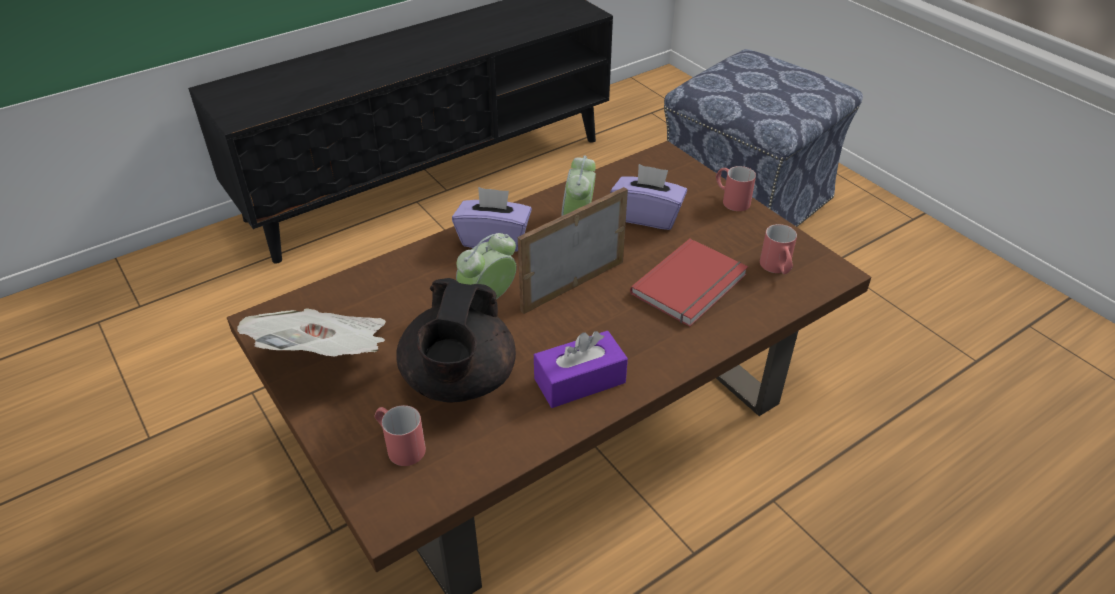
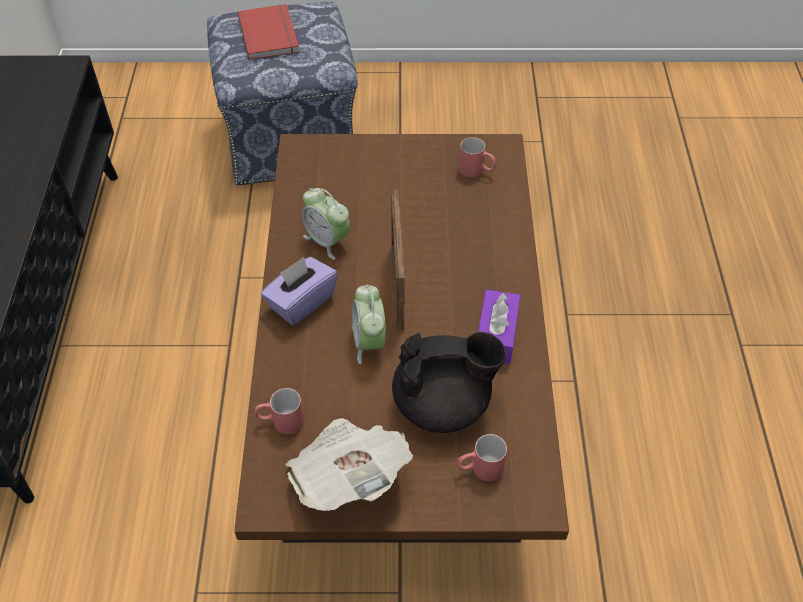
camera: 55 degrees left, 10 degrees up
black teapot [396,278,516,403] -> black teapot turned 45 degrees counterclockwise [392,332,506,433]
purple tissue box [610,164,687,230] -> none
red book [630,238,748,327] -> red book moved to [238,4,299,60]
red mug [716,166,756,211] -> red mug moved to [255,388,304,434]

